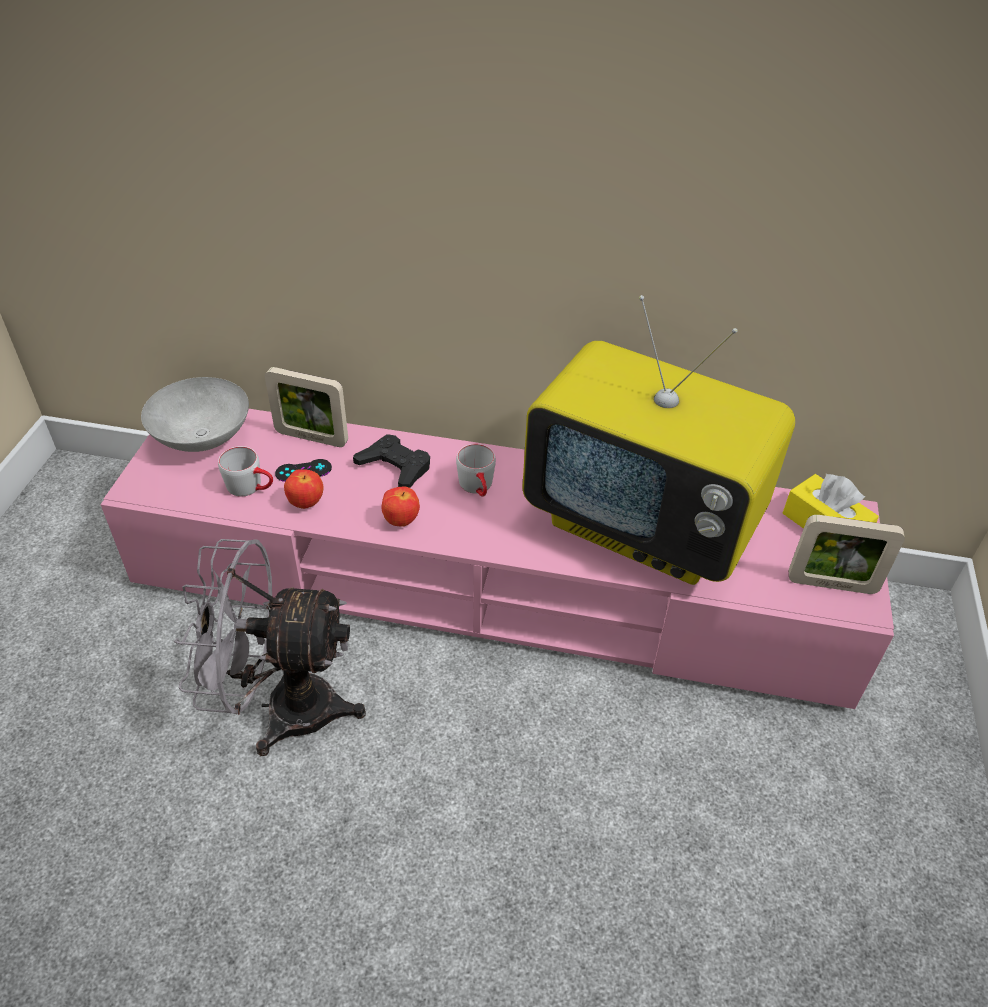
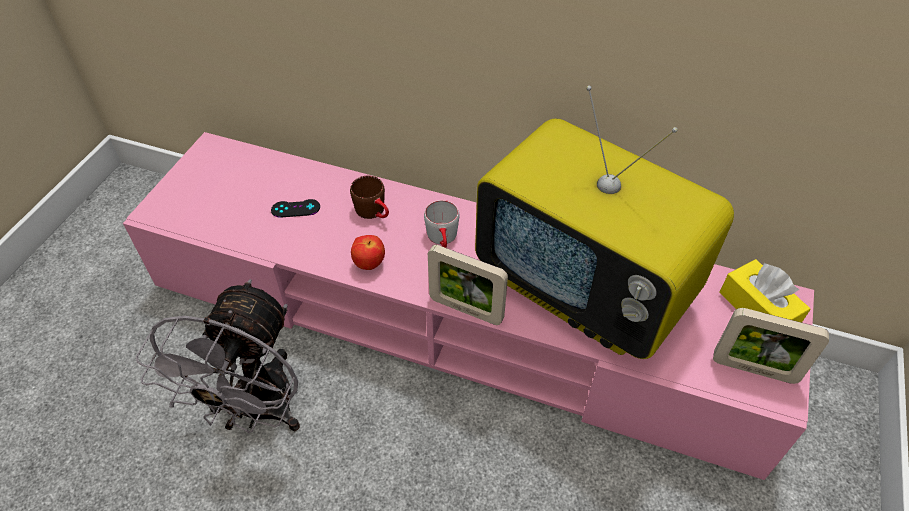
camera: 10 degrees right, 5 degrees up
grey bowl [141,377,249,452] -> none
grey fan [174,539,366,756] -> grey fan turned 90 degrees counterclockwise [136,279,300,433]
grey mug [218,446,273,497] -> none
picture frame [265,367,348,447] -> picture frame moved to [428,245,508,325]
apple [284,469,324,509] -> none
black game controller [353,434,430,488] -> brown mug [350,176,389,219]

